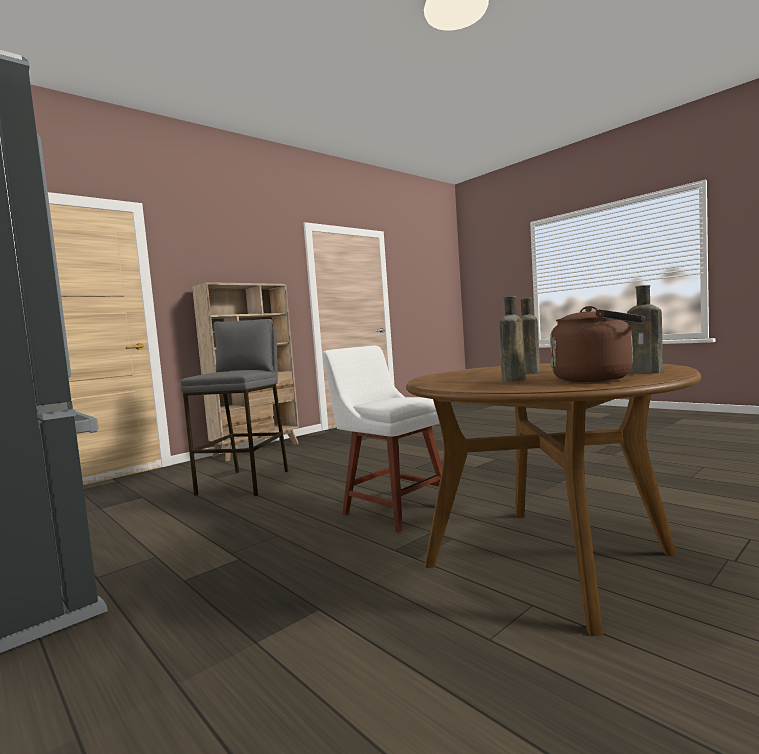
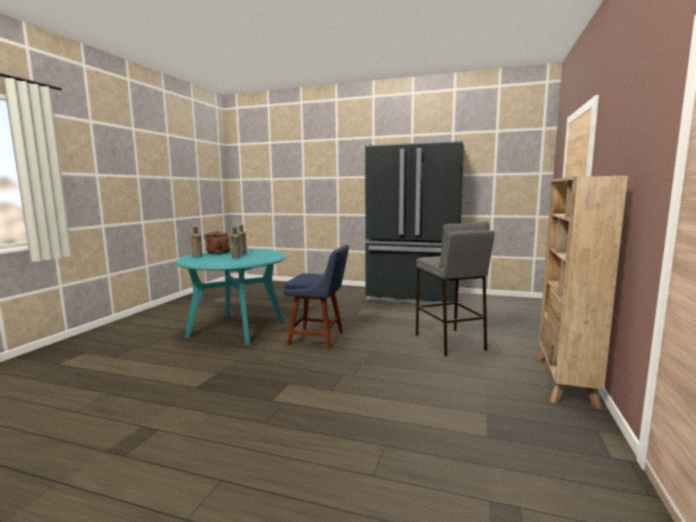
camera: 150 degrees right, 5 degrees up
white chair [322,346,442,532] -> blue chair [284,245,349,349]
brown dining table [406,363,701,636] -> turquoise dining table [176,249,286,346]

